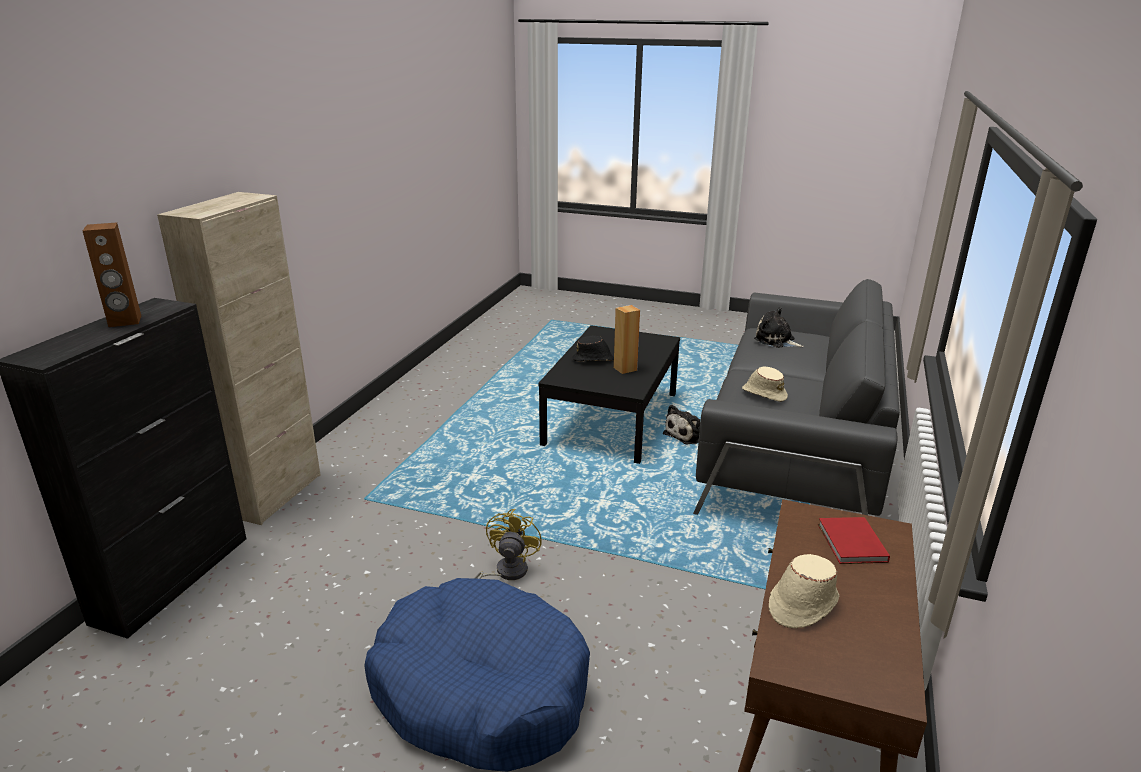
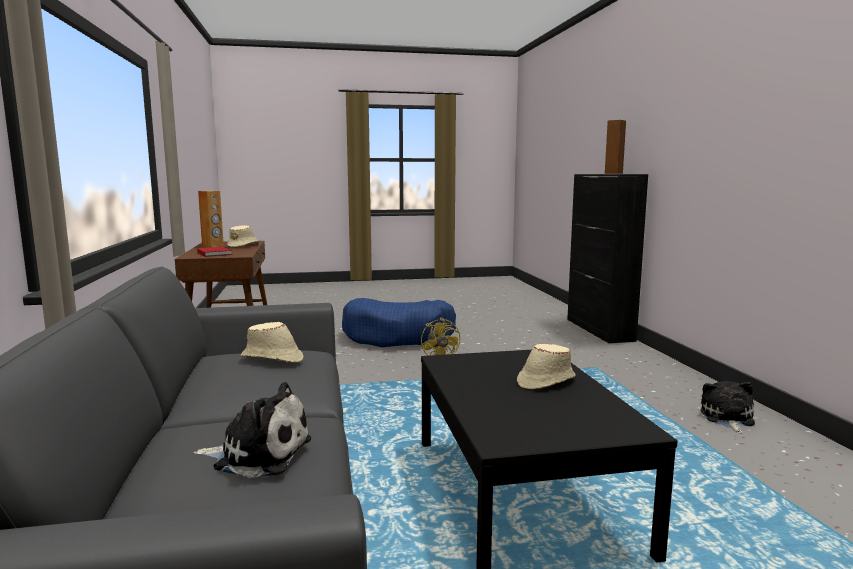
camera: 150 degrees right, 15 degrees down
beige cabinet [157,192,321,525] -> none
black hat [572,335,614,361] -> beige hat [517,344,575,390]
brown speaker [614,305,640,374] -> brown speaker moved to [198,191,224,247]
plush toy [663,405,700,445] -> plush toy moved to [700,381,755,433]

